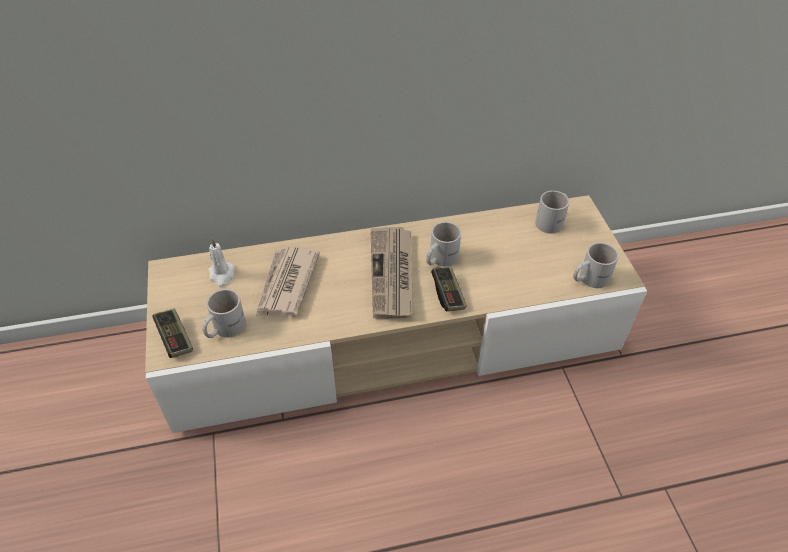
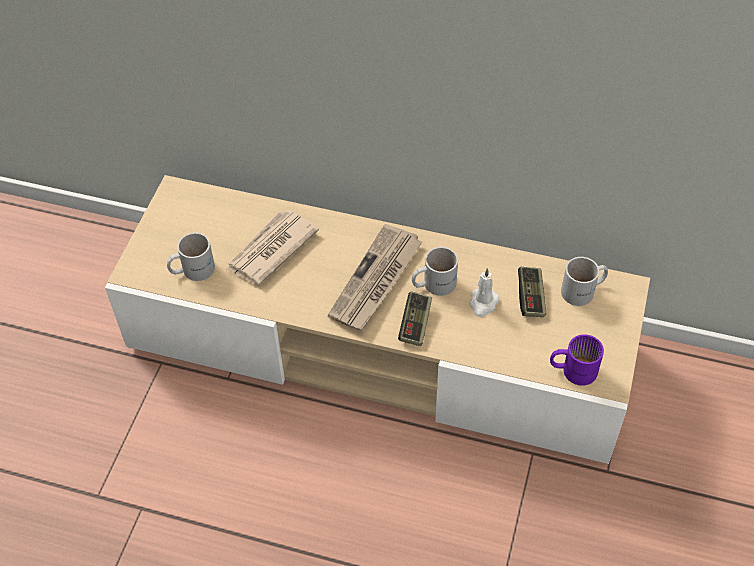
camera: 30 degrees right, 5 degrees up
game controller [152,309,193,358] -> game controller moved to [518,267,546,317]
white candle [209,238,235,287] -> white candle moved to [469,268,499,317]
white mug [573,243,619,288] -> purple mug [550,335,604,386]

